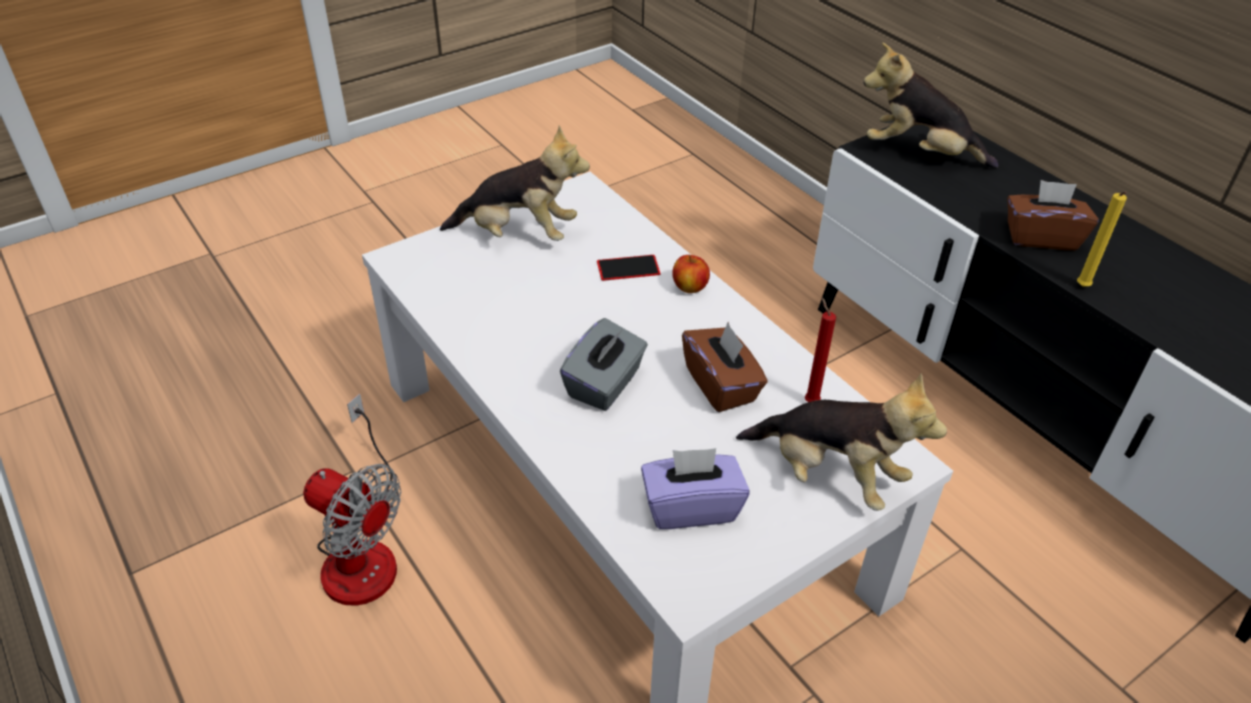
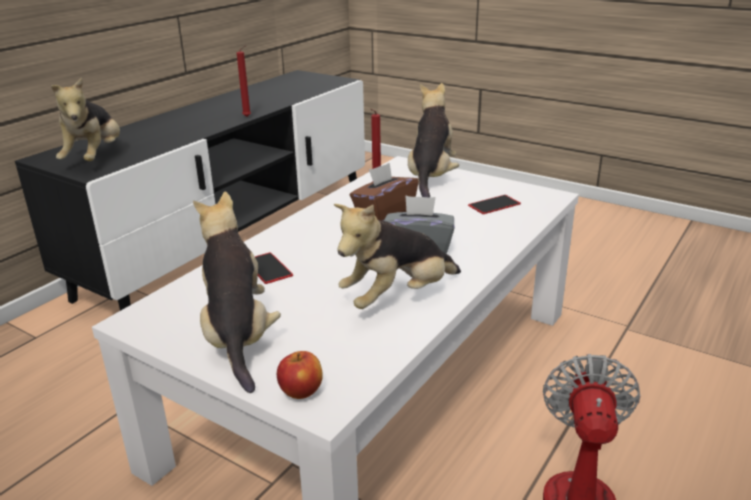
camera: 110 degrees left, 15 degrees down
purple tissue box [641,448,750,529] -> phone [468,195,521,214]
apple [672,255,710,293] -> apple moved to [277,351,323,399]
brown tissue box [1007,180,1099,250] -> none
yellow candle [1077,192,1127,287] -> red candle [237,45,251,117]
none -> plush toy [334,204,461,309]

